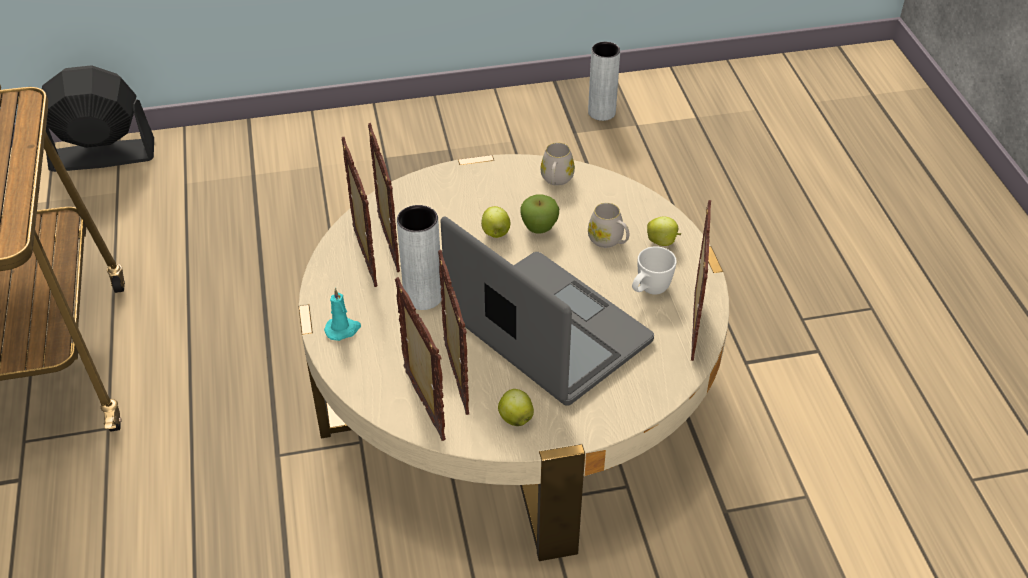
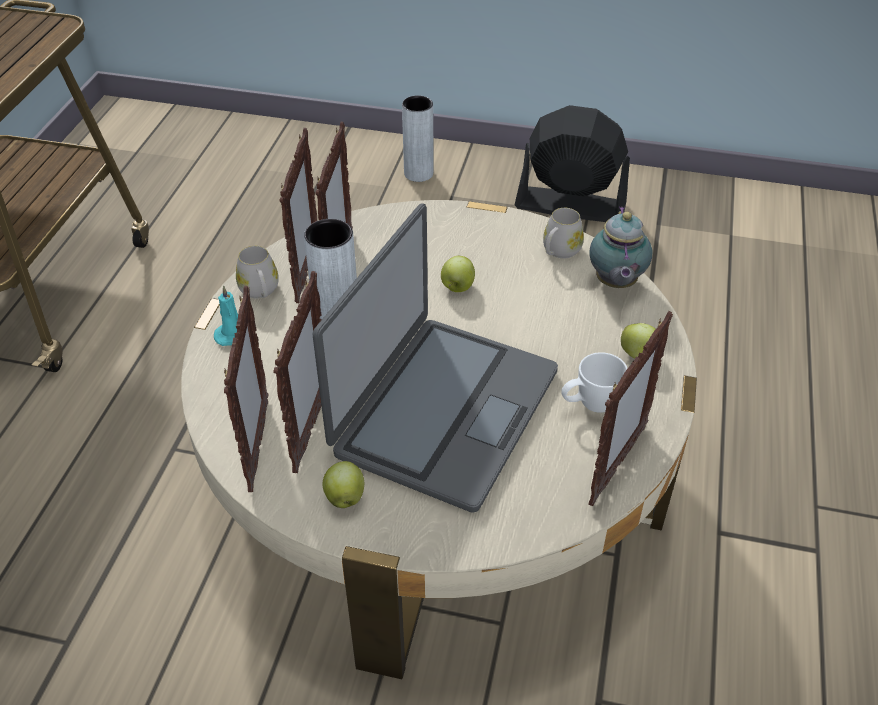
camera: 25 degrees right, 0 degrees up
black fan [41,65,154,172] -> black fan moved to [515,105,630,222]
laptop [441,216,654,405] -> laptop turned 45 degrees clockwise [313,203,558,513]
apple [520,194,559,234] -> none
grey vase [588,42,620,121] -> grey vase moved to [402,95,434,182]
white mug [588,203,629,248] -> white mug moved to [236,246,279,298]
none -> teapot [589,206,652,288]

